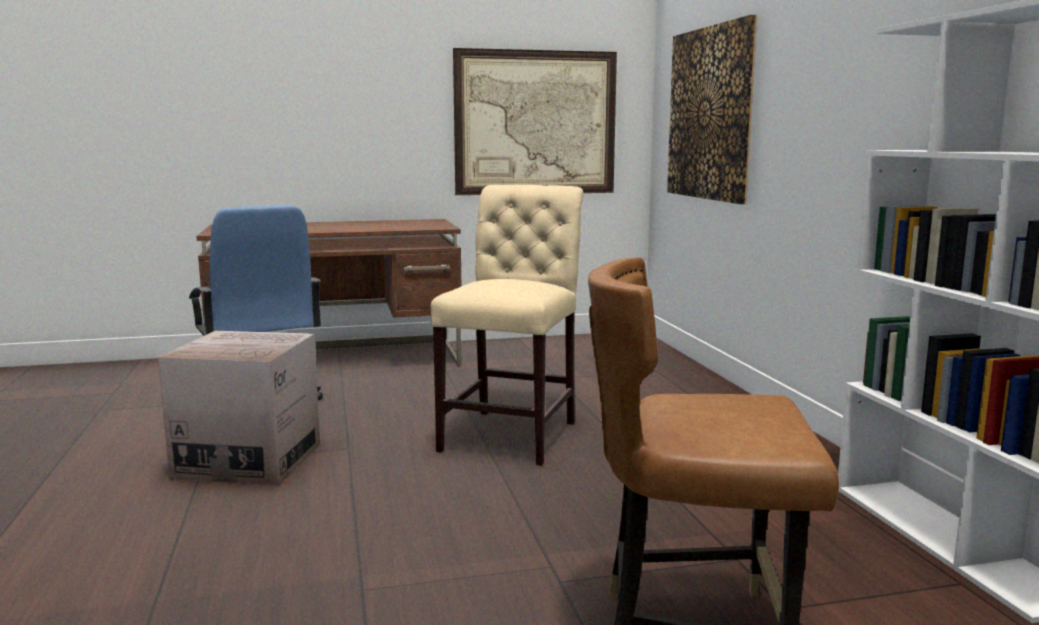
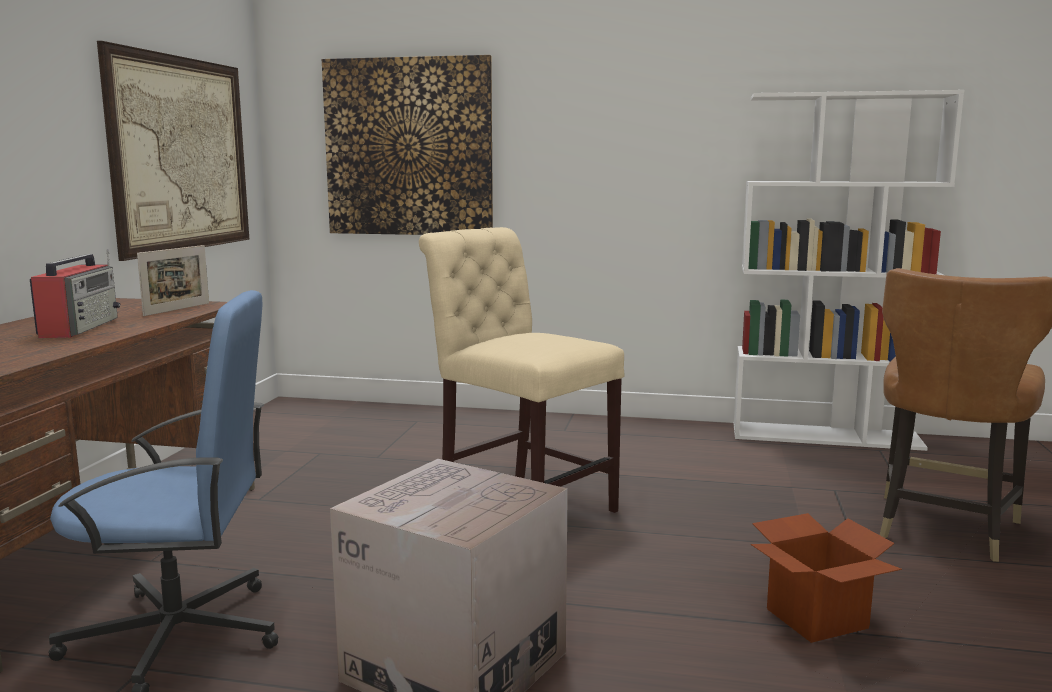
camera: 65 degrees left, 0 degrees up
none -> radio [30,249,120,338]
none -> picture frame [137,245,209,316]
none -> cardboard box [751,513,902,643]

